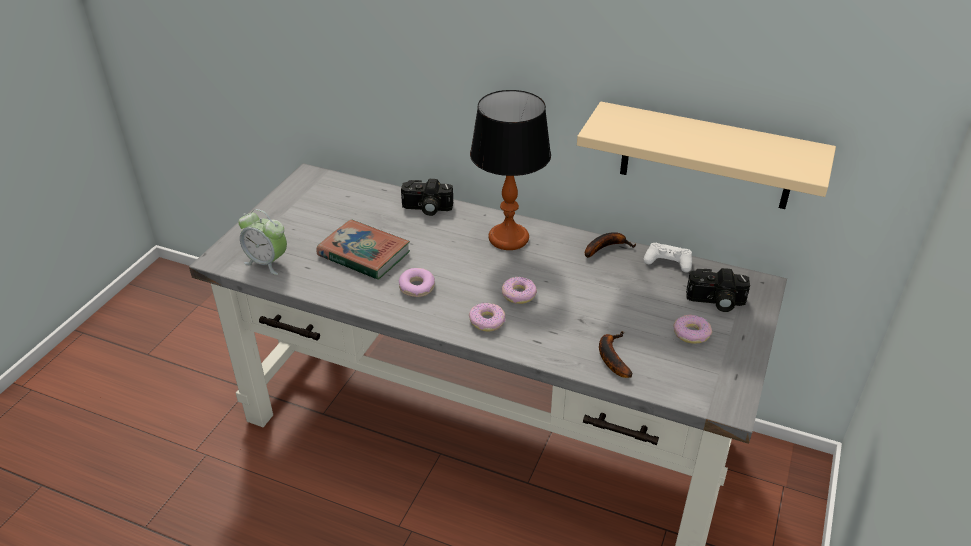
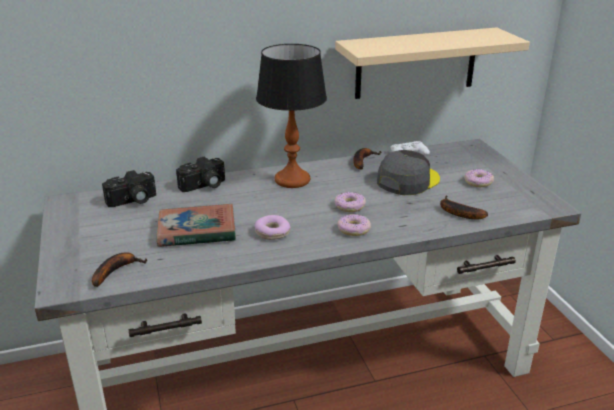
camera: 40 degrees left, 10 degrees down
alarm clock [238,209,287,275] -> banana [92,252,147,287]
camera [686,268,750,312] -> camera moved to [102,170,156,207]
none -> grey cap [377,150,440,195]

